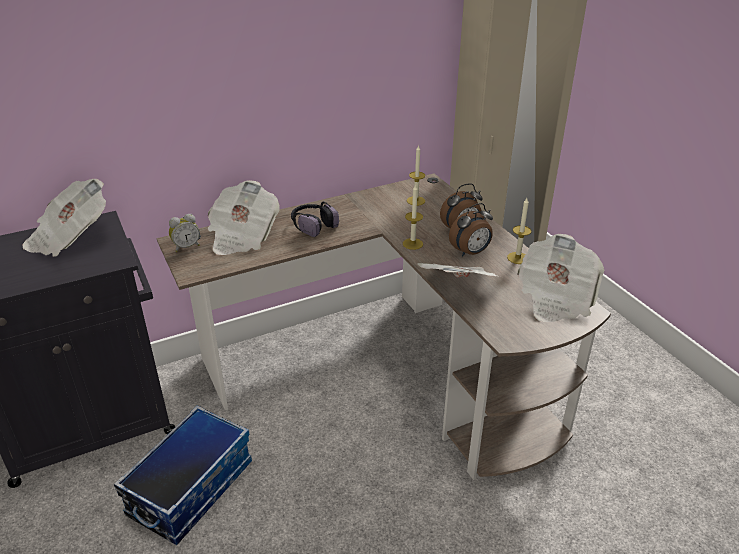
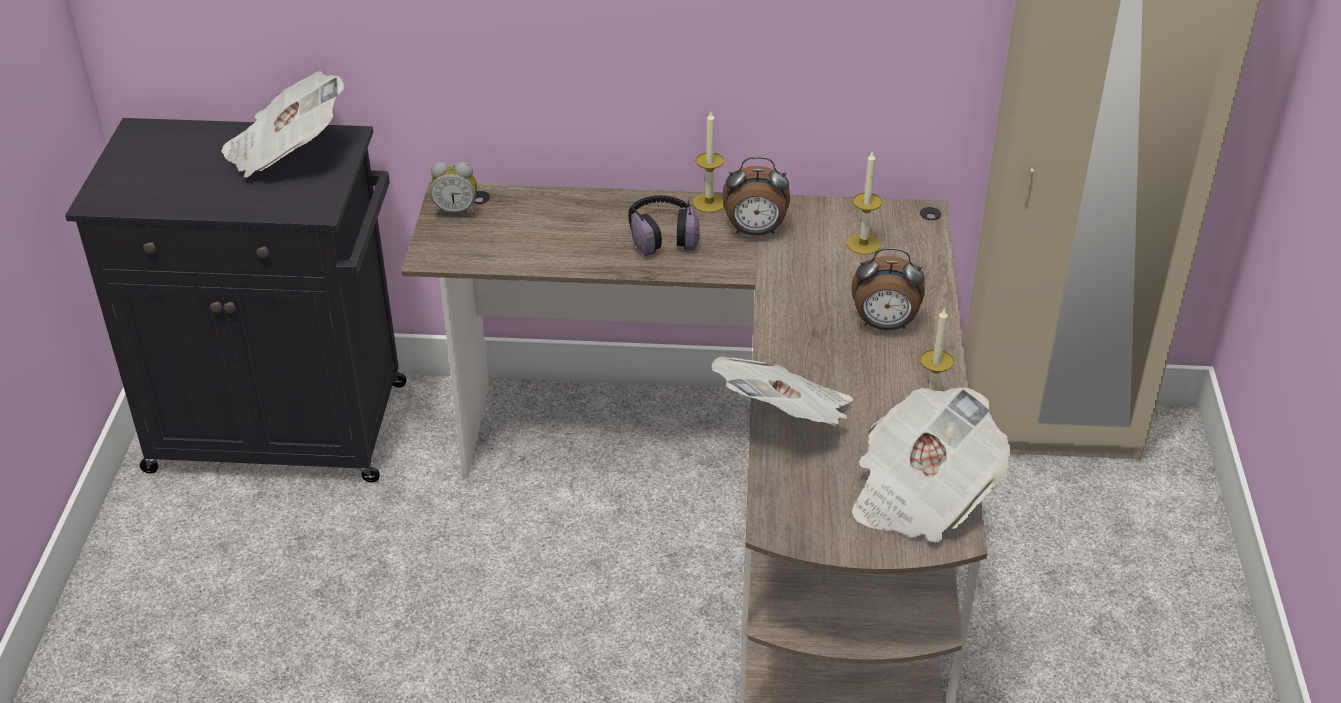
camera: 30 degrees right, 5 degrees up
storage box [114,405,252,545] -> none
newspaper [207,180,280,255] -> none
candle [403,184,423,250] -> candle moved to [693,112,724,213]
alarm clock [449,203,493,257] -> alarm clock moved to [722,157,790,236]

